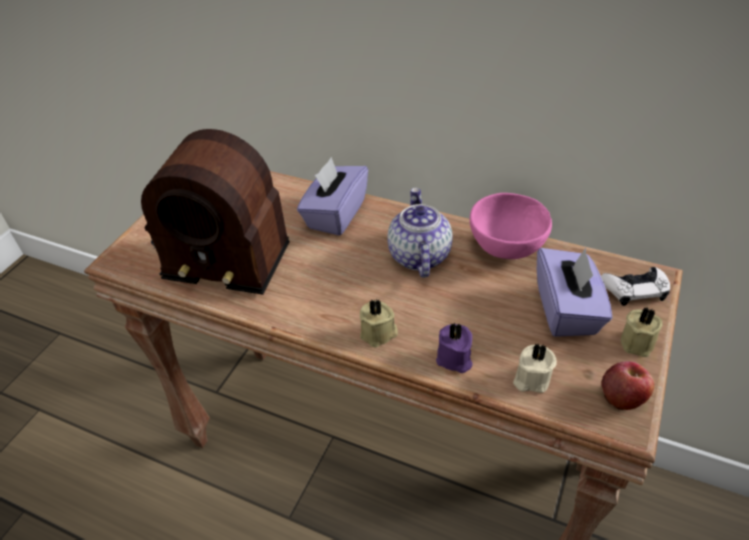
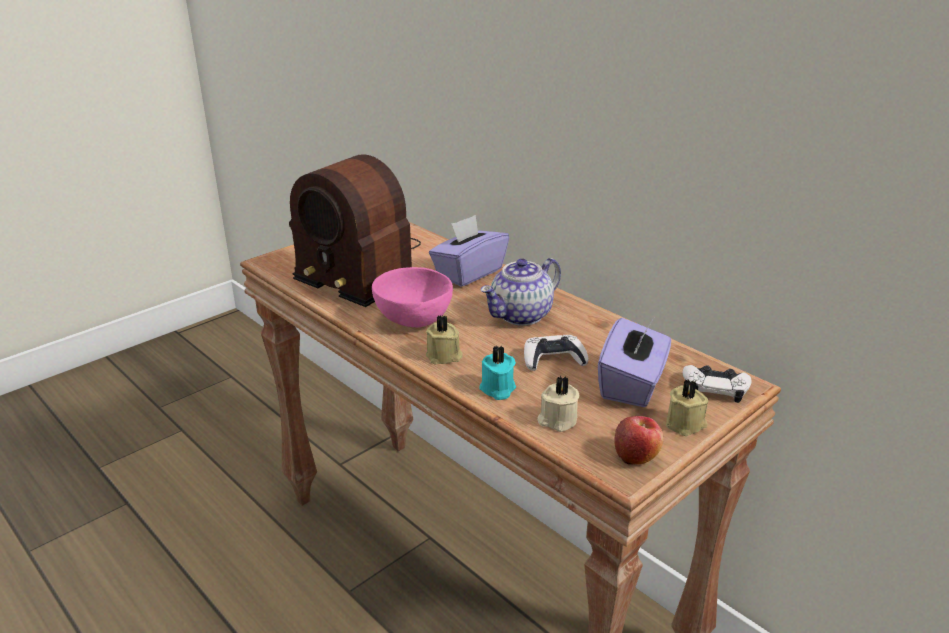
camera: 20 degrees right, 15 degrees down
teapot [387,188,453,278] -> teapot turned 150 degrees counterclockwise [480,258,561,326]
purple candle [436,323,472,373] -> turquoise candle [479,346,516,400]
pink bowl [470,193,552,259] -> pink bowl moved to [372,267,453,327]
none -> white game controller [524,335,589,371]

